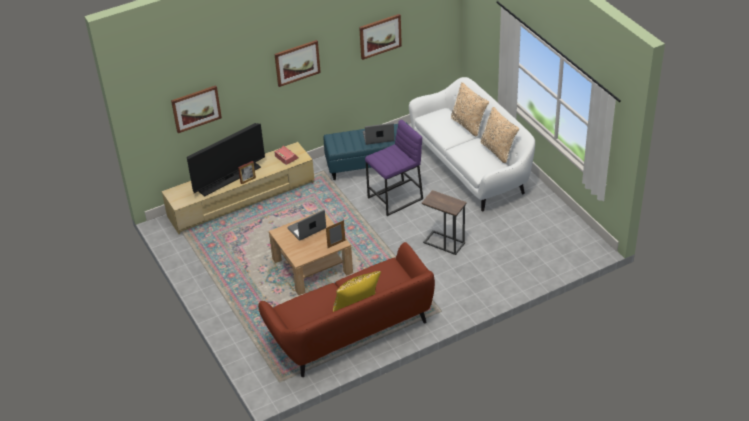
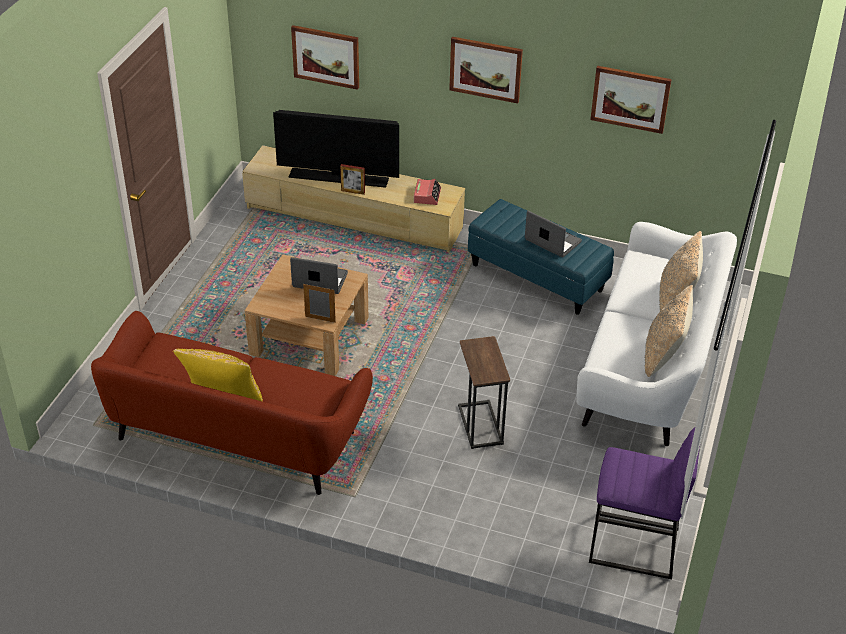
camera: 45 degrees right, 0 degrees up
purple stool [365,120,423,216] -> purple stool moved to [589,427,700,579]

